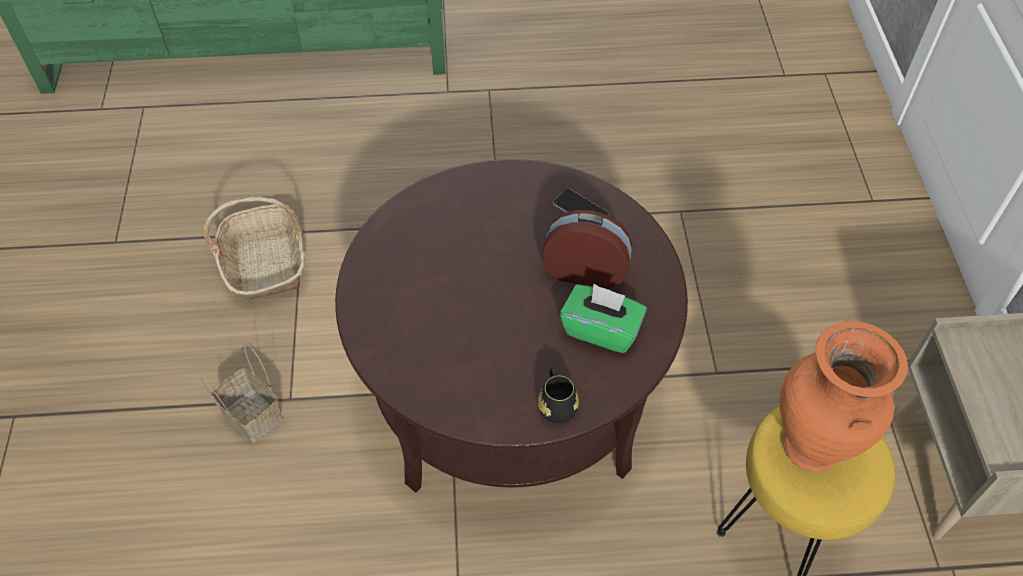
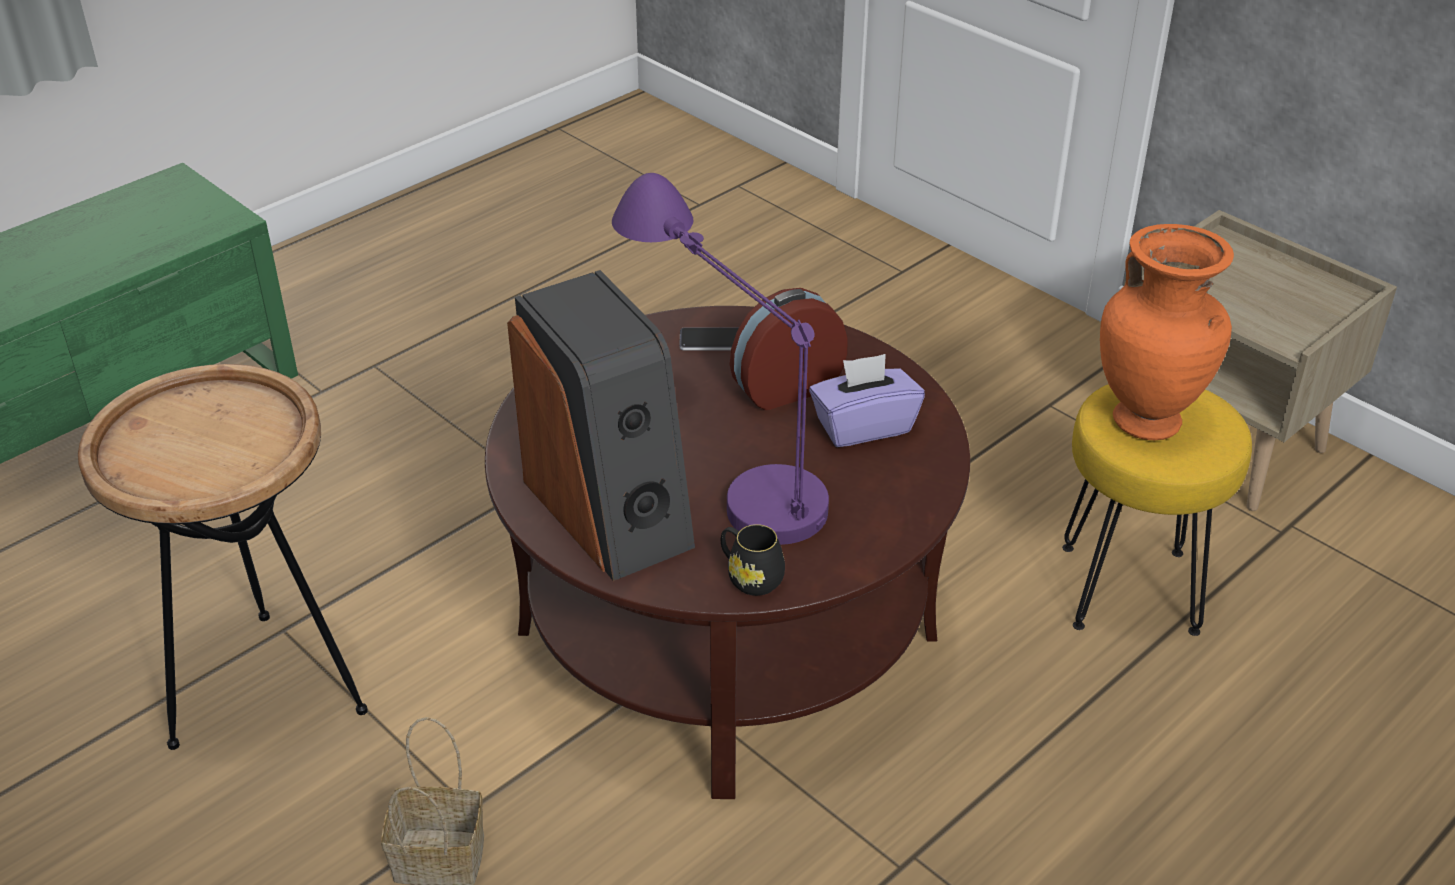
camera: 40 degrees left, 15 degrees down
basket [203,197,305,300] -> brown side table [78,364,368,750]
black mug [538,367,579,423] -> black mug moved to [721,524,785,596]
green tissue box [560,284,647,353] -> purple tissue box [809,354,925,447]
none -> speaker [507,270,695,581]
none -> purple table lamp [612,173,829,545]

